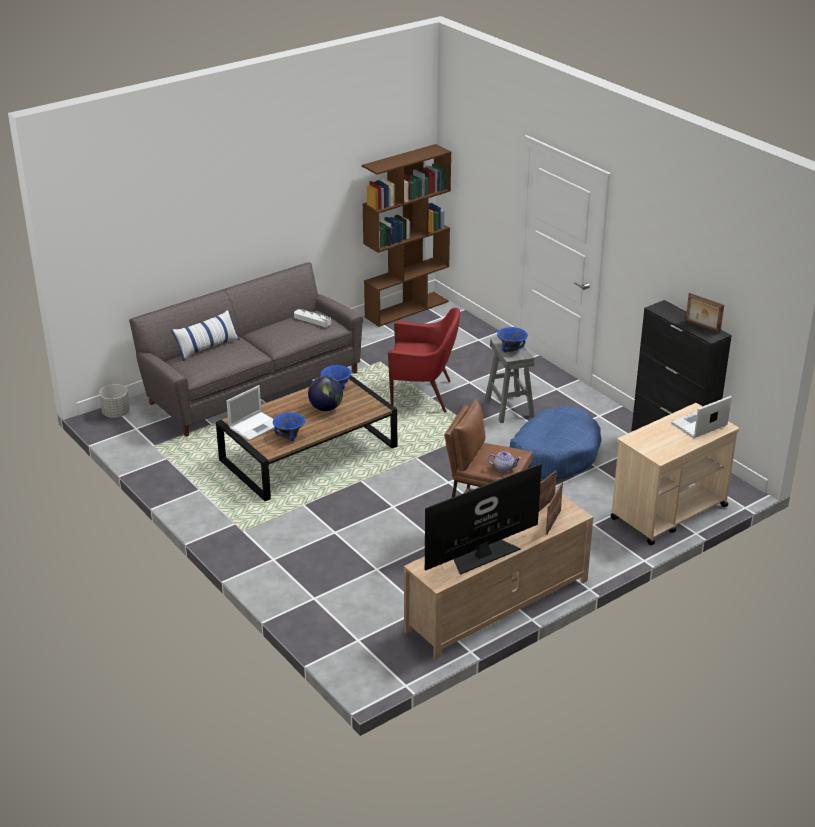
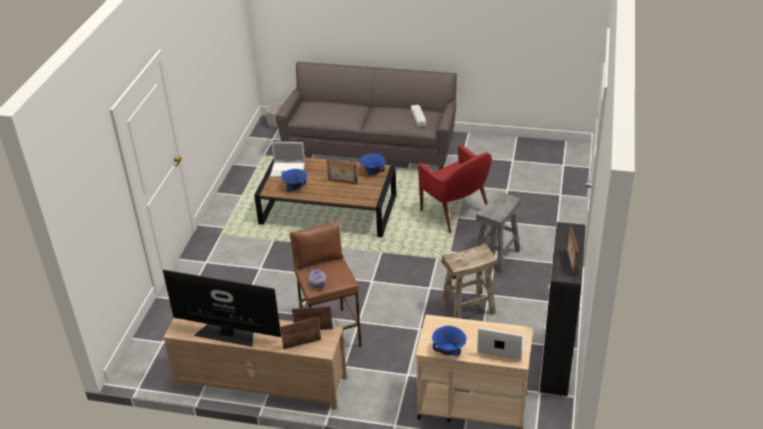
camera: 50 degrees right, 5 degrees up
pillow [171,309,240,361] -> none
globe [308,376,343,411] -> picture frame [327,160,358,184]
brown bookcase [362,144,451,327] -> none
blue bowl [497,327,528,352] -> blue bowl moved to [432,326,467,356]
blue dog bed [509,406,602,479] -> beige stool [440,243,498,318]

